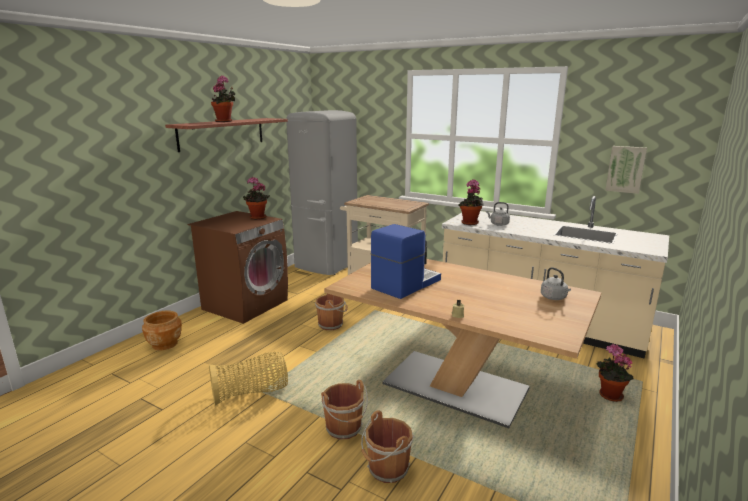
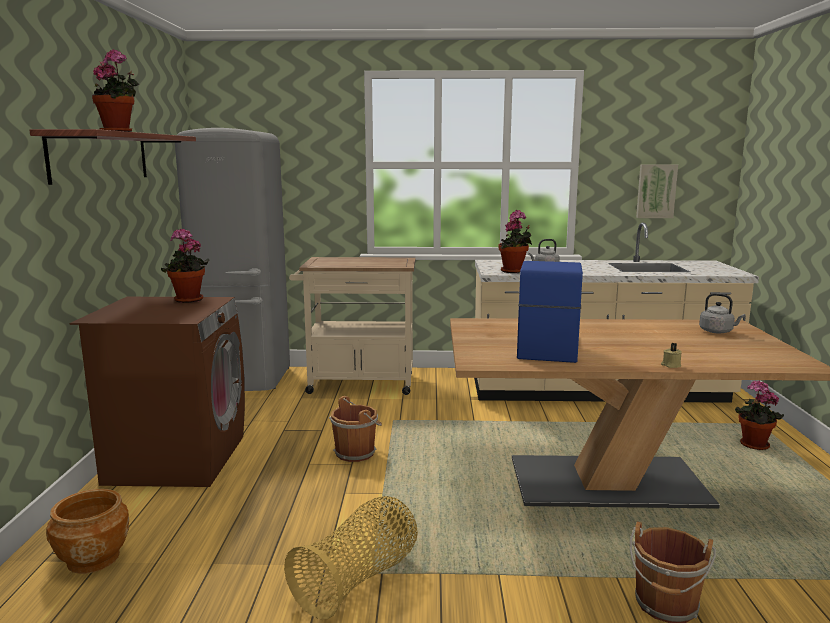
camera: 30 degrees left, 5 degrees down
brown bucket [321,380,368,439] -> none

